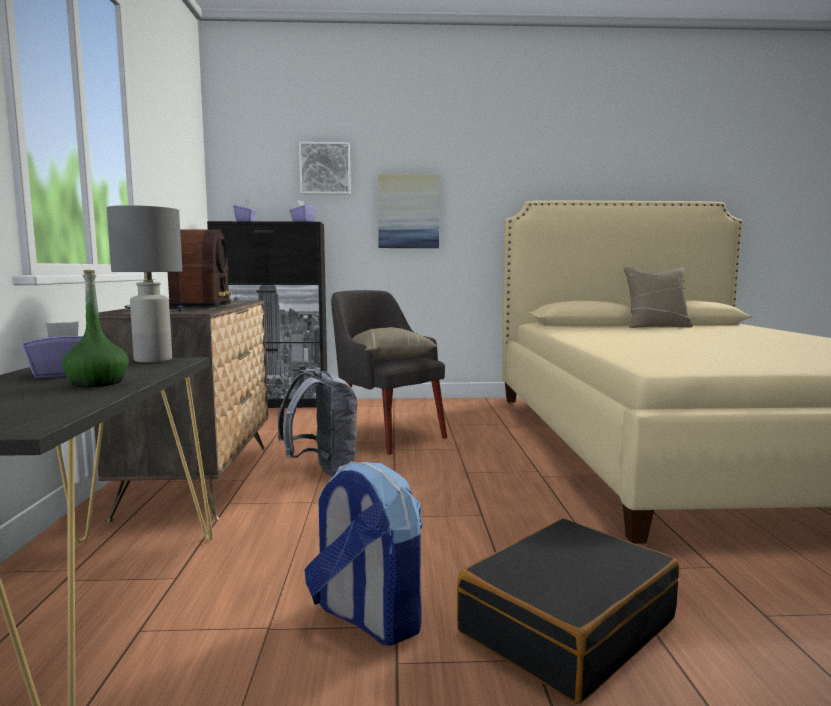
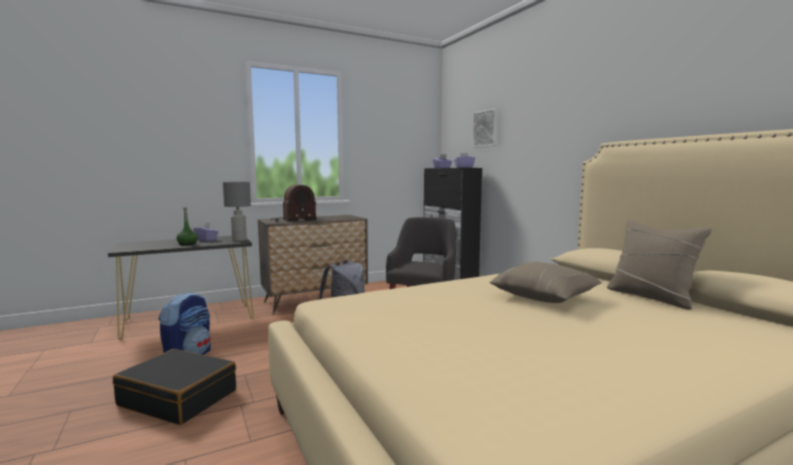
camera: 65 degrees right, 0 degrees up
beige pillow [352,327,437,359] -> beige pillow moved to [489,261,602,303]
picture [378,174,439,248] -> none

